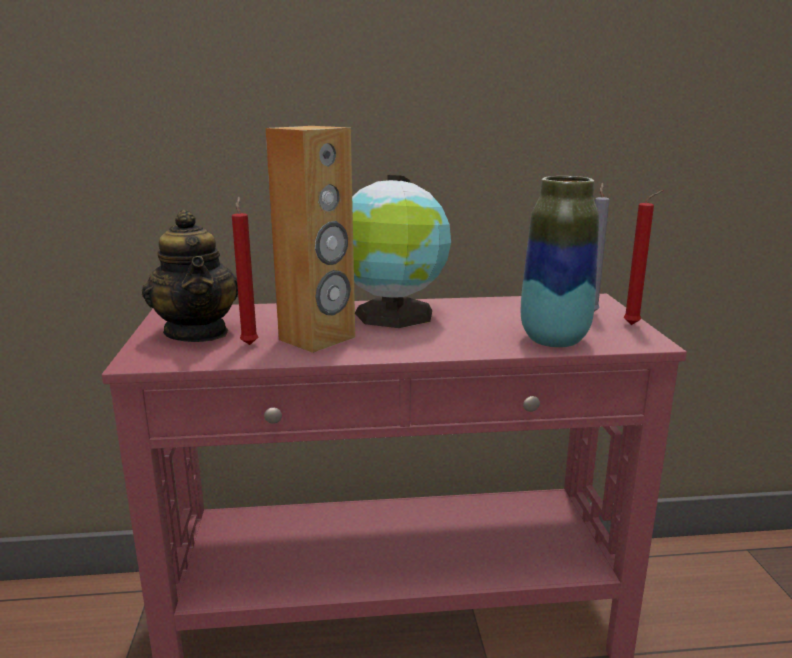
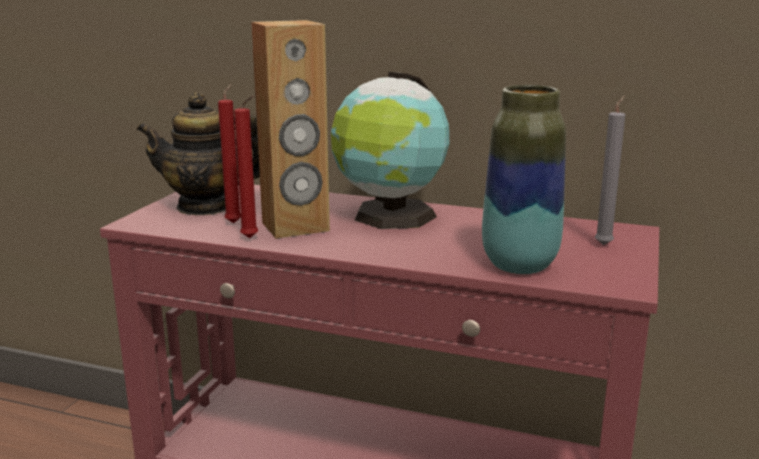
camera: 25 degrees right, 0 degrees up
teapot [142,210,238,342] -> teapot turned 90 degrees clockwise [136,92,260,215]
red candle [623,190,664,325] -> red candle moved to [234,96,258,238]

